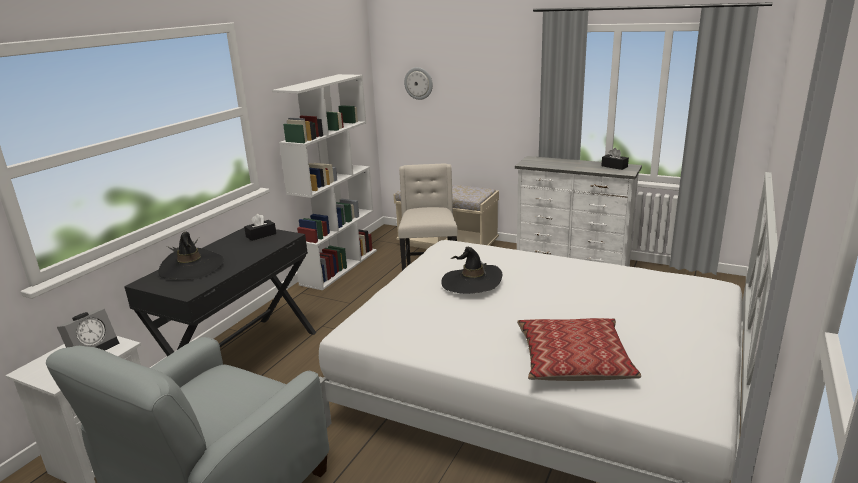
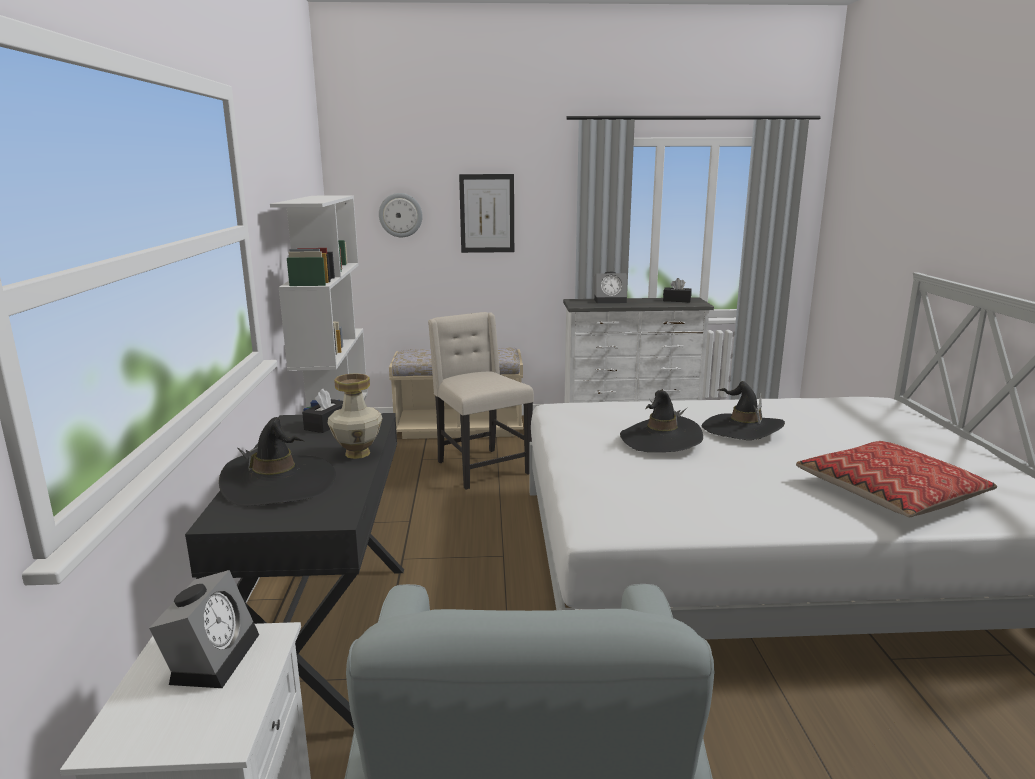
camera: 30 degrees left, 5 degrees down
none -> vase [328,373,382,459]
none -> picture [459,174,514,253]
none -> alarm clock [594,272,627,303]
none -> black hat [701,381,785,440]

